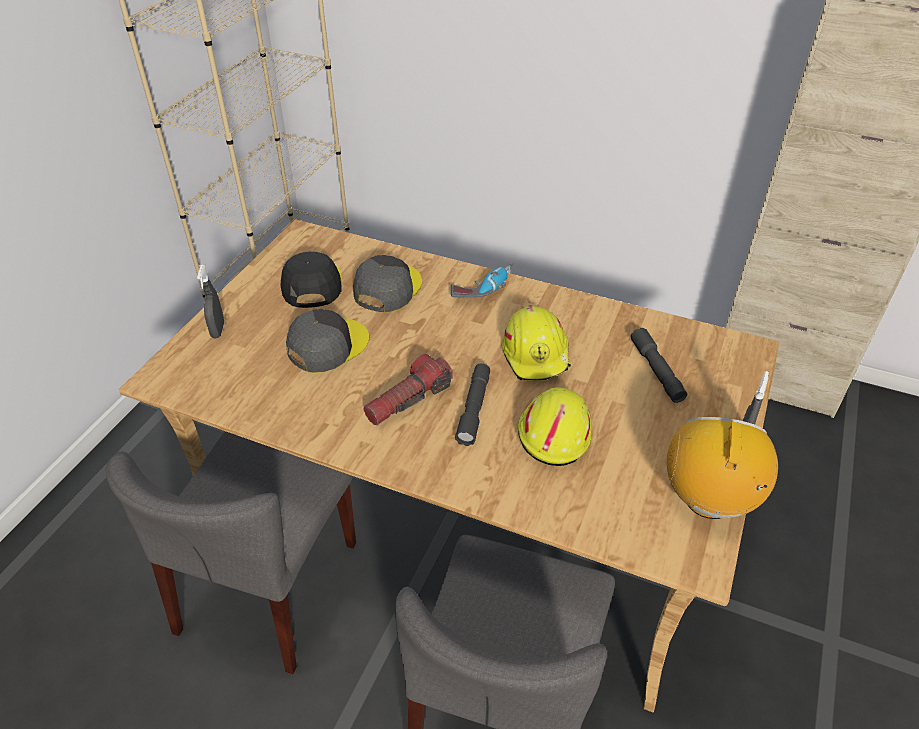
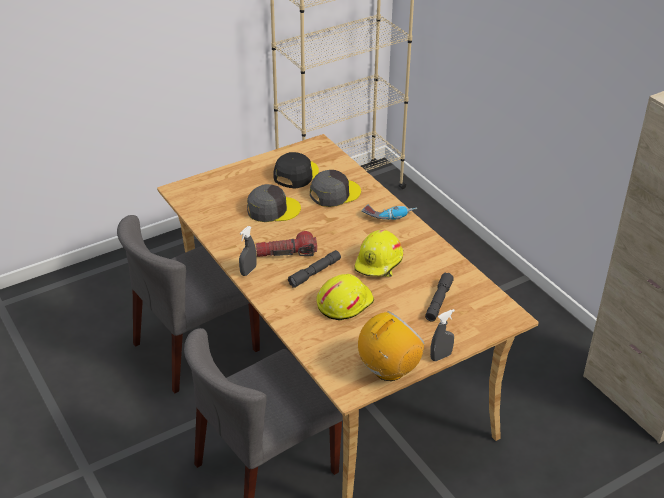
camera: 35 degrees right, 5 degrees down
grey spray bottle [197,265,224,338] -> grey spray bottle moved to [239,226,257,276]

